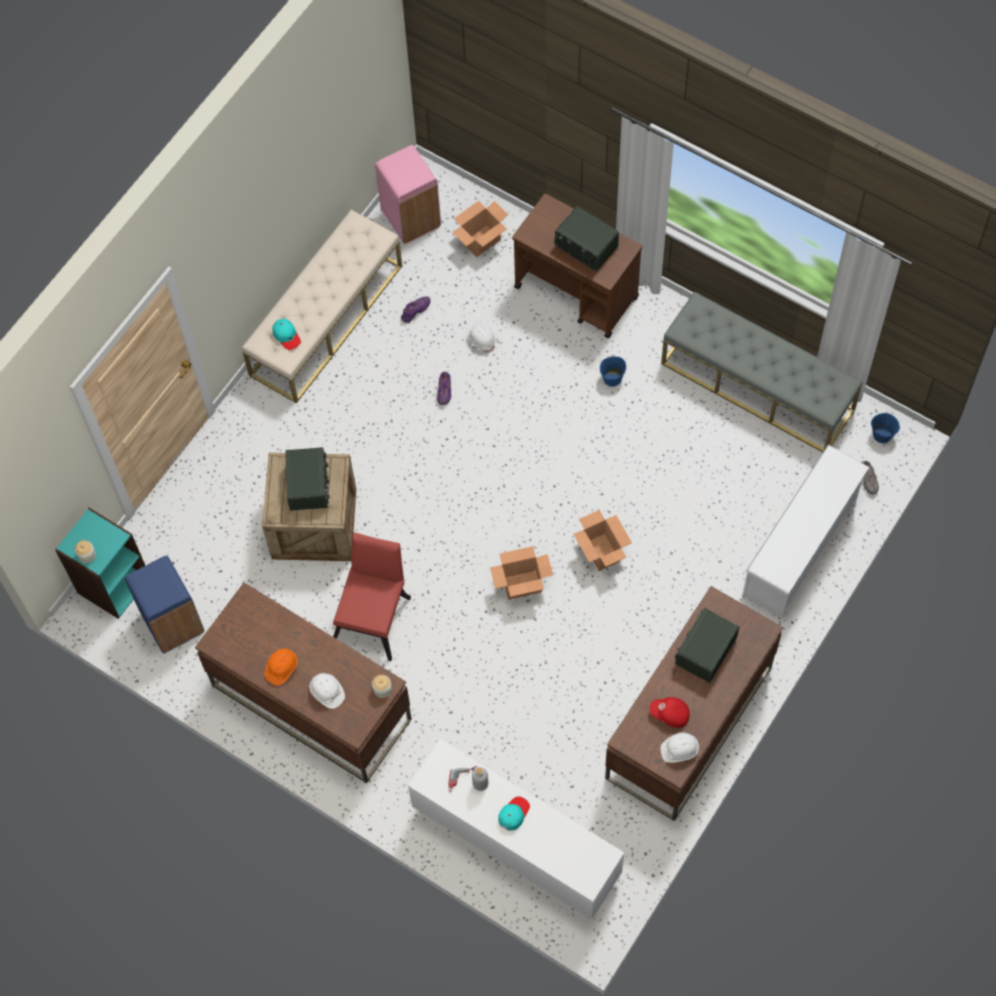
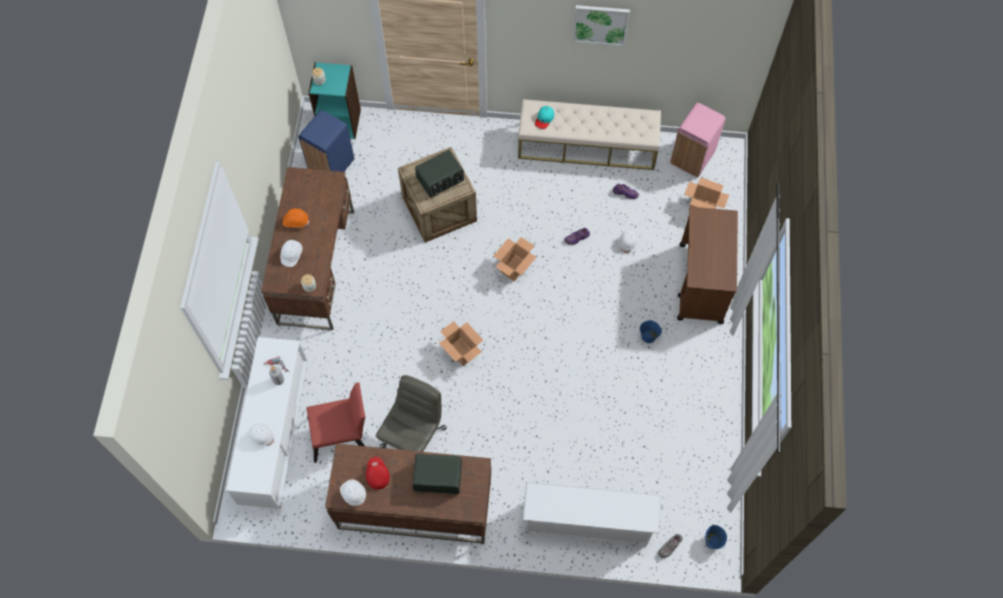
camera: 60 degrees right, 0 degrees up
red chair [333,532,411,661] -> red chair moved to [306,382,365,463]
turquoise cap [498,797,530,831] -> none
radio [555,206,619,271] -> none
cardboard box [574,510,632,571] -> cardboard box moved to [494,237,536,282]
grey bench [661,292,862,452] -> none
none -> white hard hat [247,424,274,446]
none -> grey office chair [376,375,447,452]
none -> picture [573,5,630,46]

